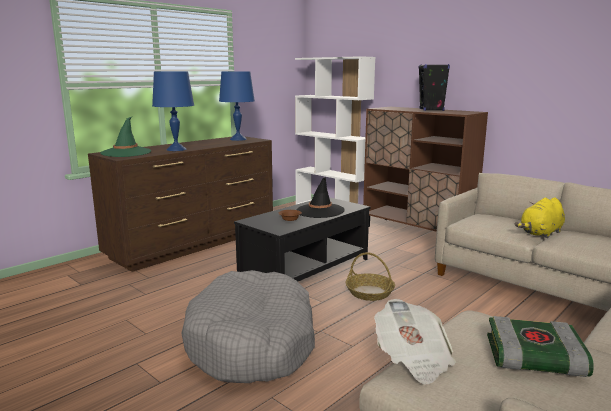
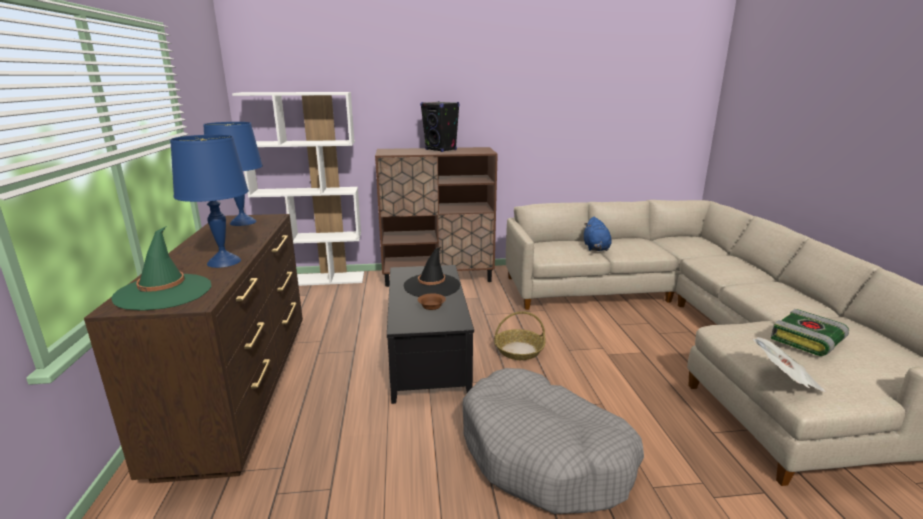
camera: 50 degrees left, 5 degrees up
yellow plush toy [514,197,565,238] -> blue plush toy [584,217,611,251]

